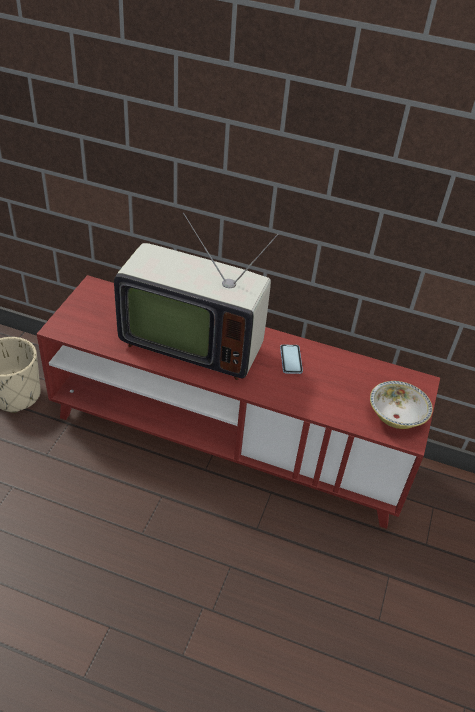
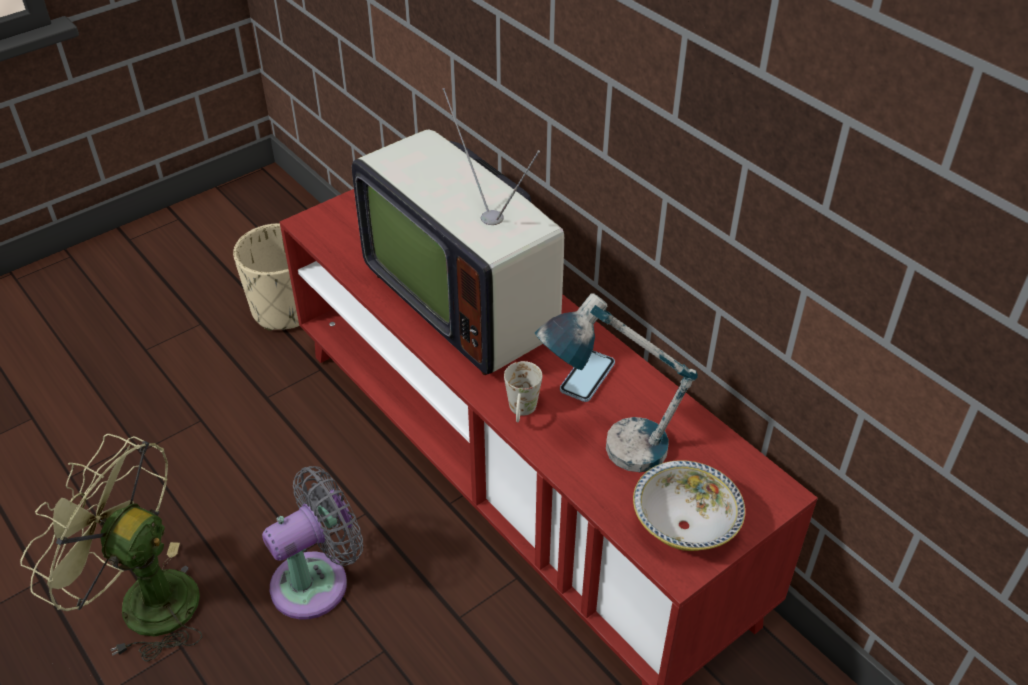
camera: 35 degrees right, 0 degrees up
none -> green fan [20,434,202,662]
none -> grey fan [262,466,363,619]
none -> white mug [504,361,542,423]
none -> table lamp [535,293,697,472]

